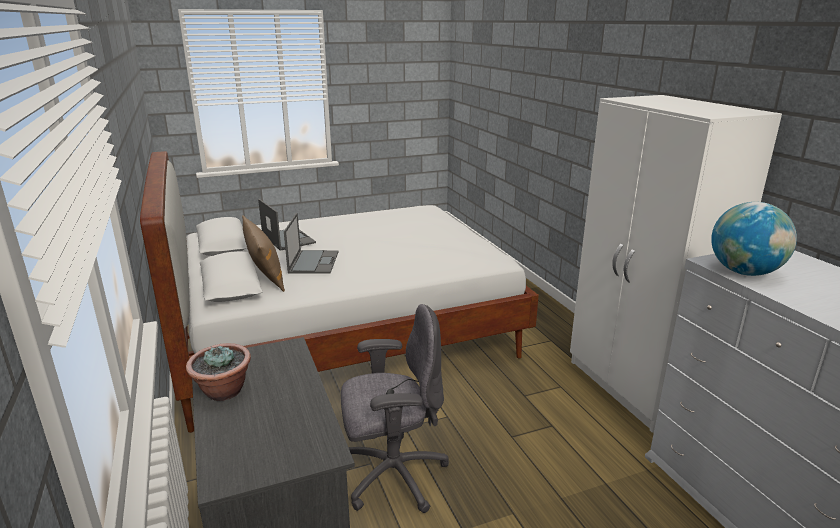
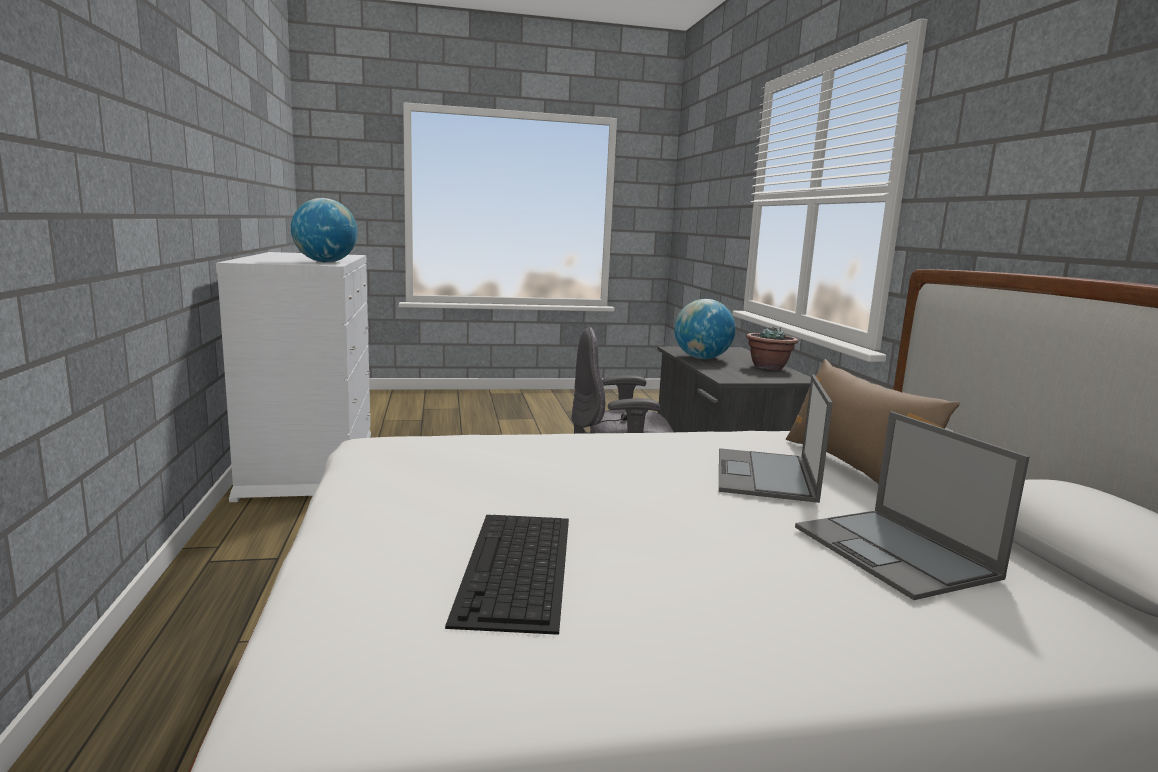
camera: 170 degrees left, 10 degrees down
white wardrobe [570,95,782,433] -> none
none -> keyboard [445,515,569,635]
none -> globe [674,299,736,359]

